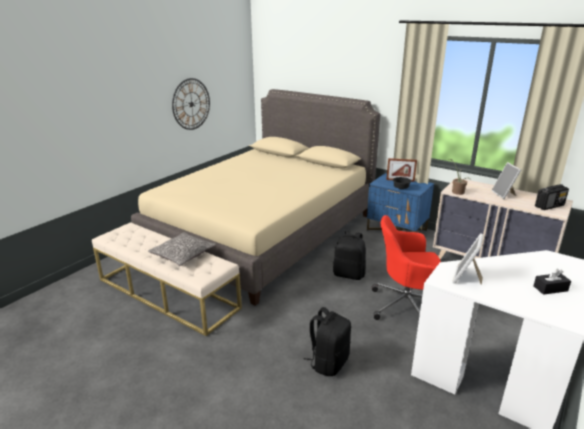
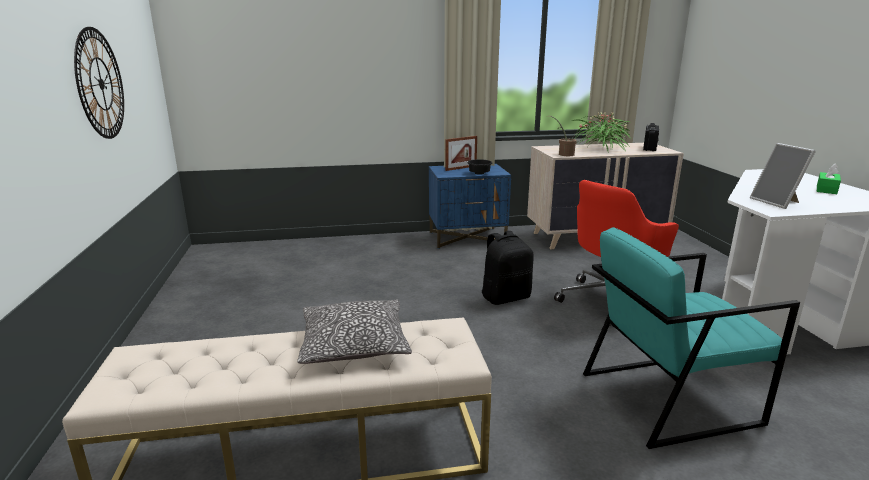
camera: 45 degrees left, 5 degrees down
beige bed [131,89,380,306] -> none
black backpack [304,307,351,376] -> turquoise armchair [583,227,800,449]
picture frame [491,162,521,199] -> potted plant [572,112,631,151]
black tissue box [534,269,571,295] -> green tissue box [817,163,841,194]

